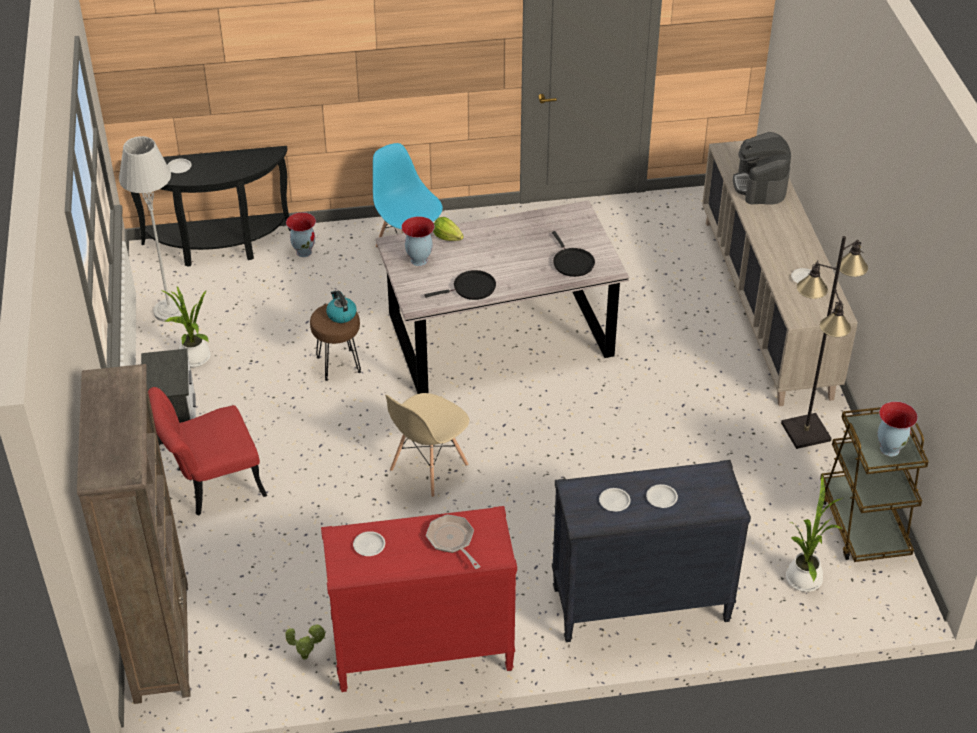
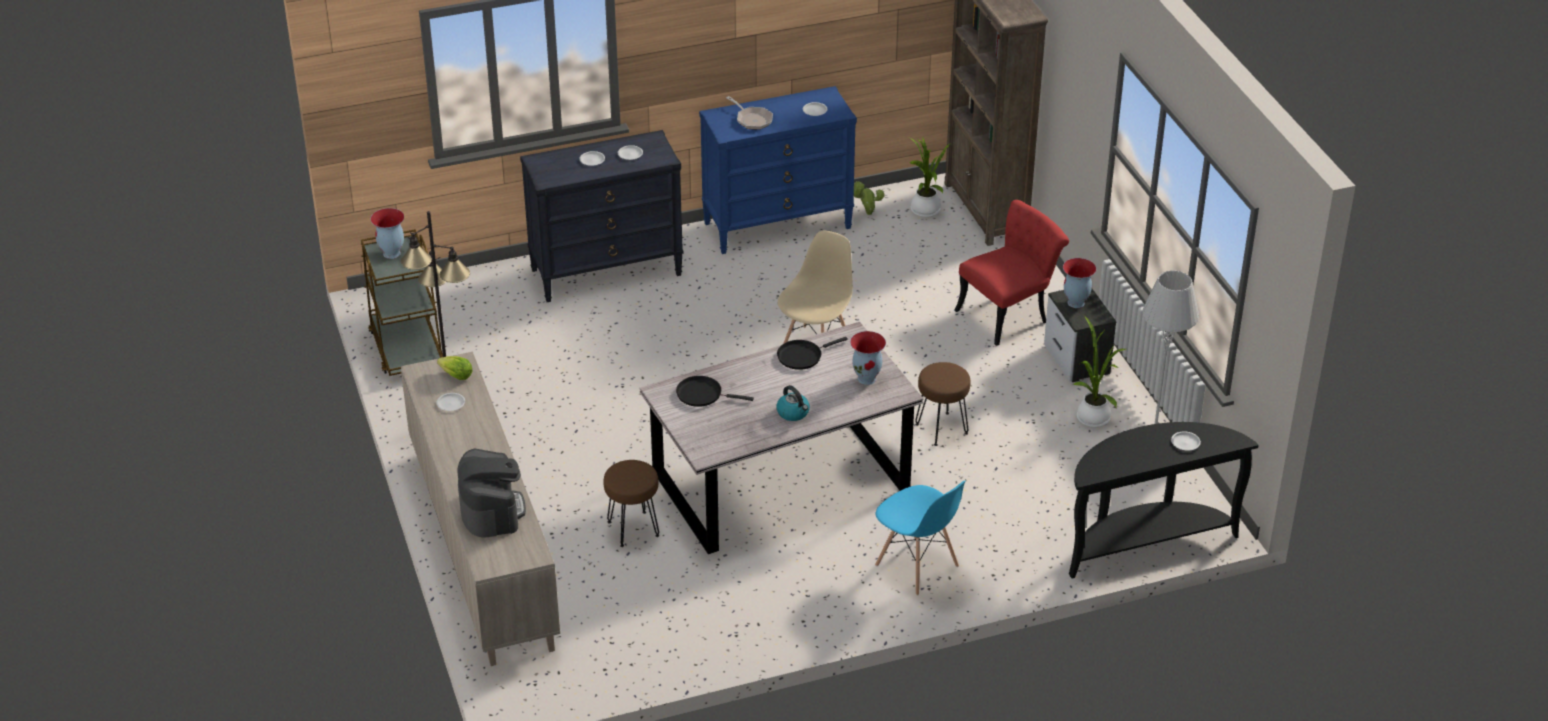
camera: 170 degrees right, 5 degrees down
vase [286,212,316,257] -> vase moved to [1063,258,1096,308]
red dresser [321,506,517,692] -> blue dresser [699,86,857,254]
kettle [326,291,357,323] -> kettle moved to [776,385,810,421]
lettuce [433,217,464,241] -> lettuce moved to [437,356,472,380]
black frying pan [552,231,595,277] -> black frying pan turned 45 degrees counterclockwise [676,376,754,407]
potted plant [786,476,844,592] -> potted plant moved to [908,136,951,218]
none -> brown stool [603,460,659,547]

